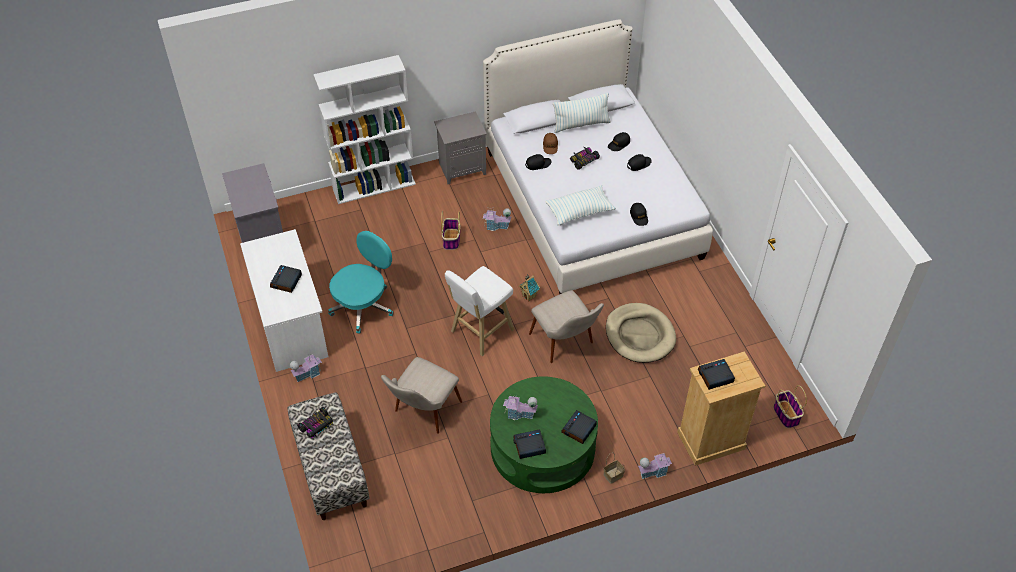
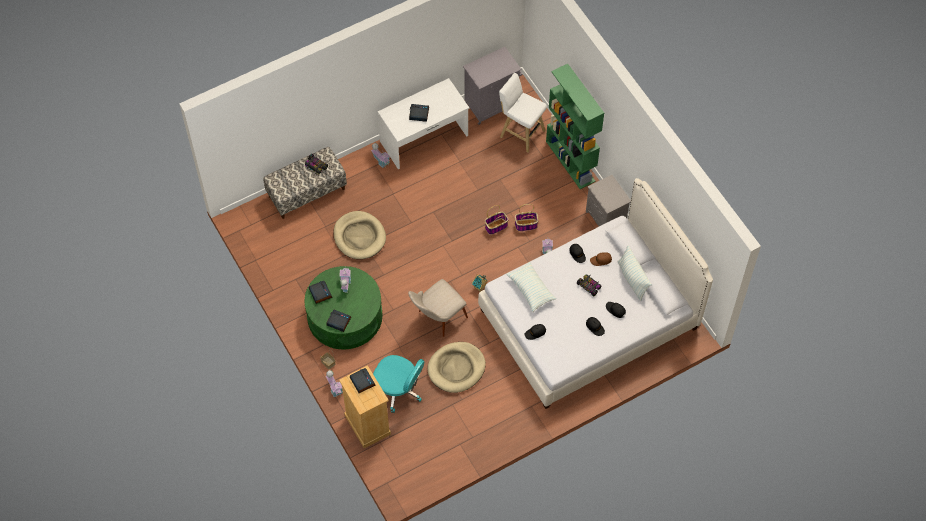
camera: 80 degrees right, 10 degrees up
white bookcase [313,55,416,204] -> green bookcase [546,64,604,189]
turquoise office chair [328,231,393,333] -> turquoise office chair moved to [373,355,424,413]
beige chair [381,357,462,434] -> beige dog bed [333,211,386,259]
white stool [445,266,514,356] -> white stool moved to [499,73,547,153]
basket [773,385,807,428] -> basket moved to [485,205,509,235]

